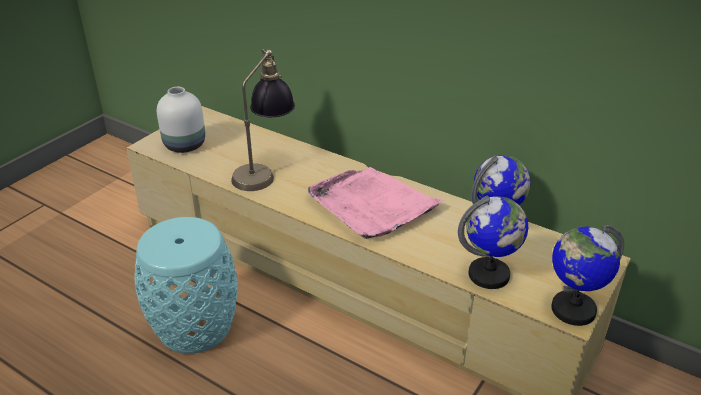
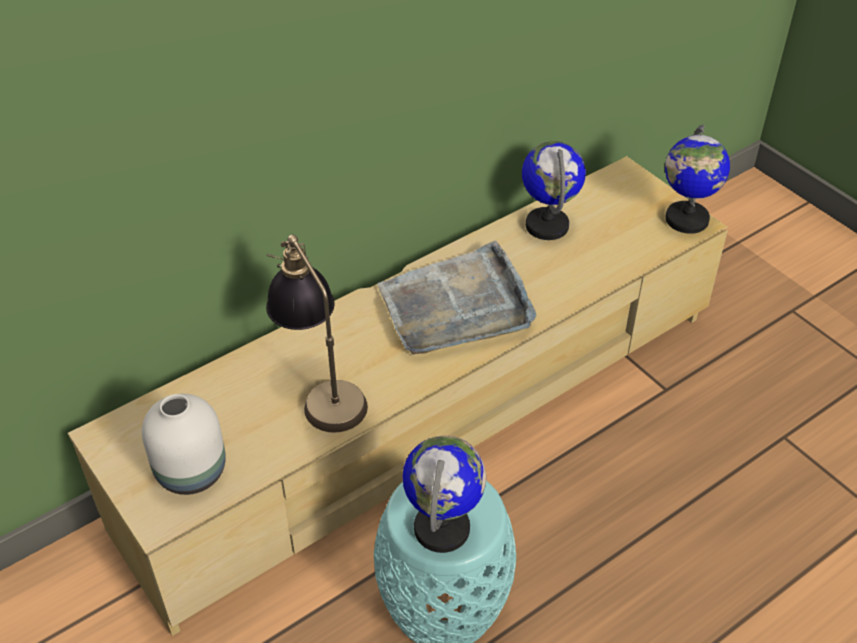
camera: 70 degrees left, 10 degrees up
pink tray [308,167,444,239] -> grey tray [377,241,536,354]
globe [458,196,528,289] -> globe moved to [403,435,486,553]

